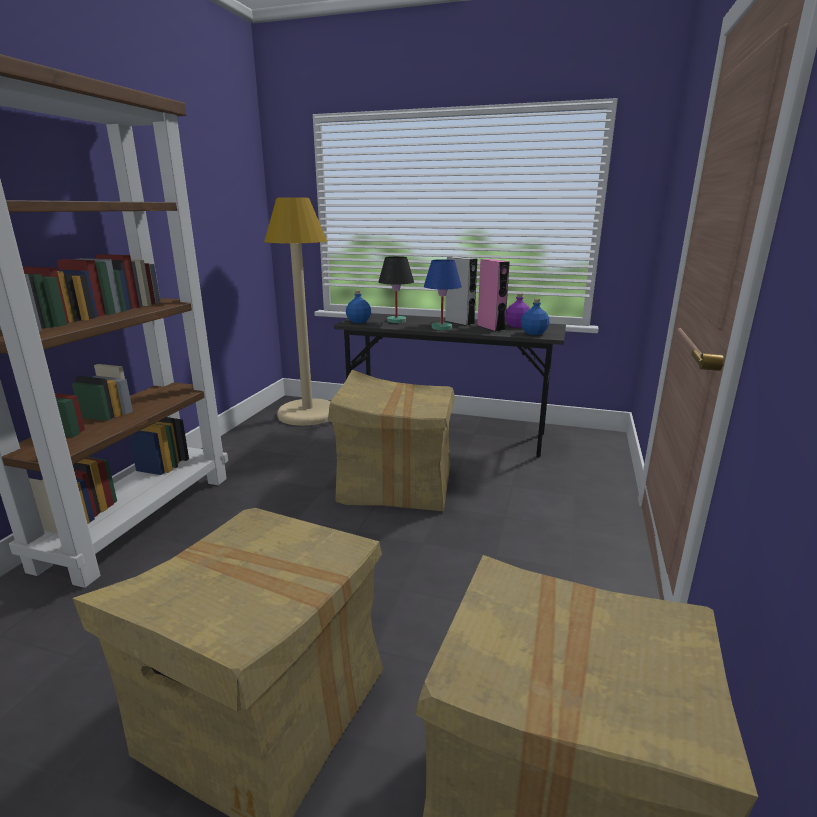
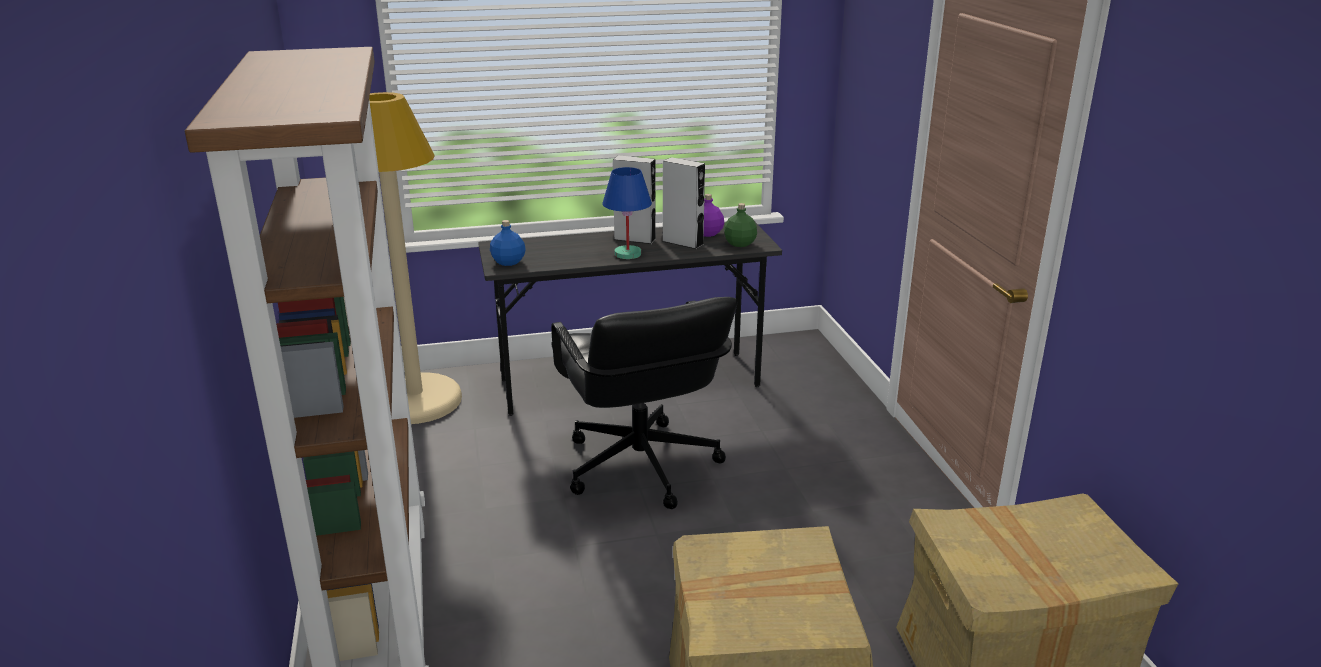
camera: 30 degrees left, 5 degrees up
cardboard box [328,370,455,511] -> black office chair [551,297,737,509]
black table lamp [378,256,414,323] -> none
pink speaker [477,259,510,332] -> grey speaker [662,157,705,249]
blue bottle [521,299,549,335] -> green bottle [724,203,757,247]

